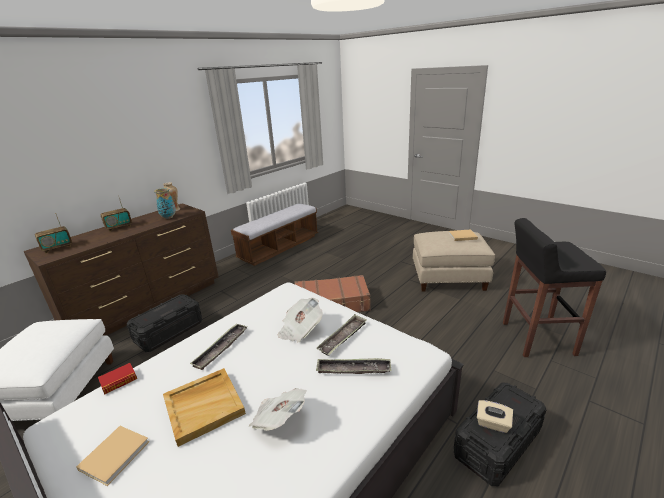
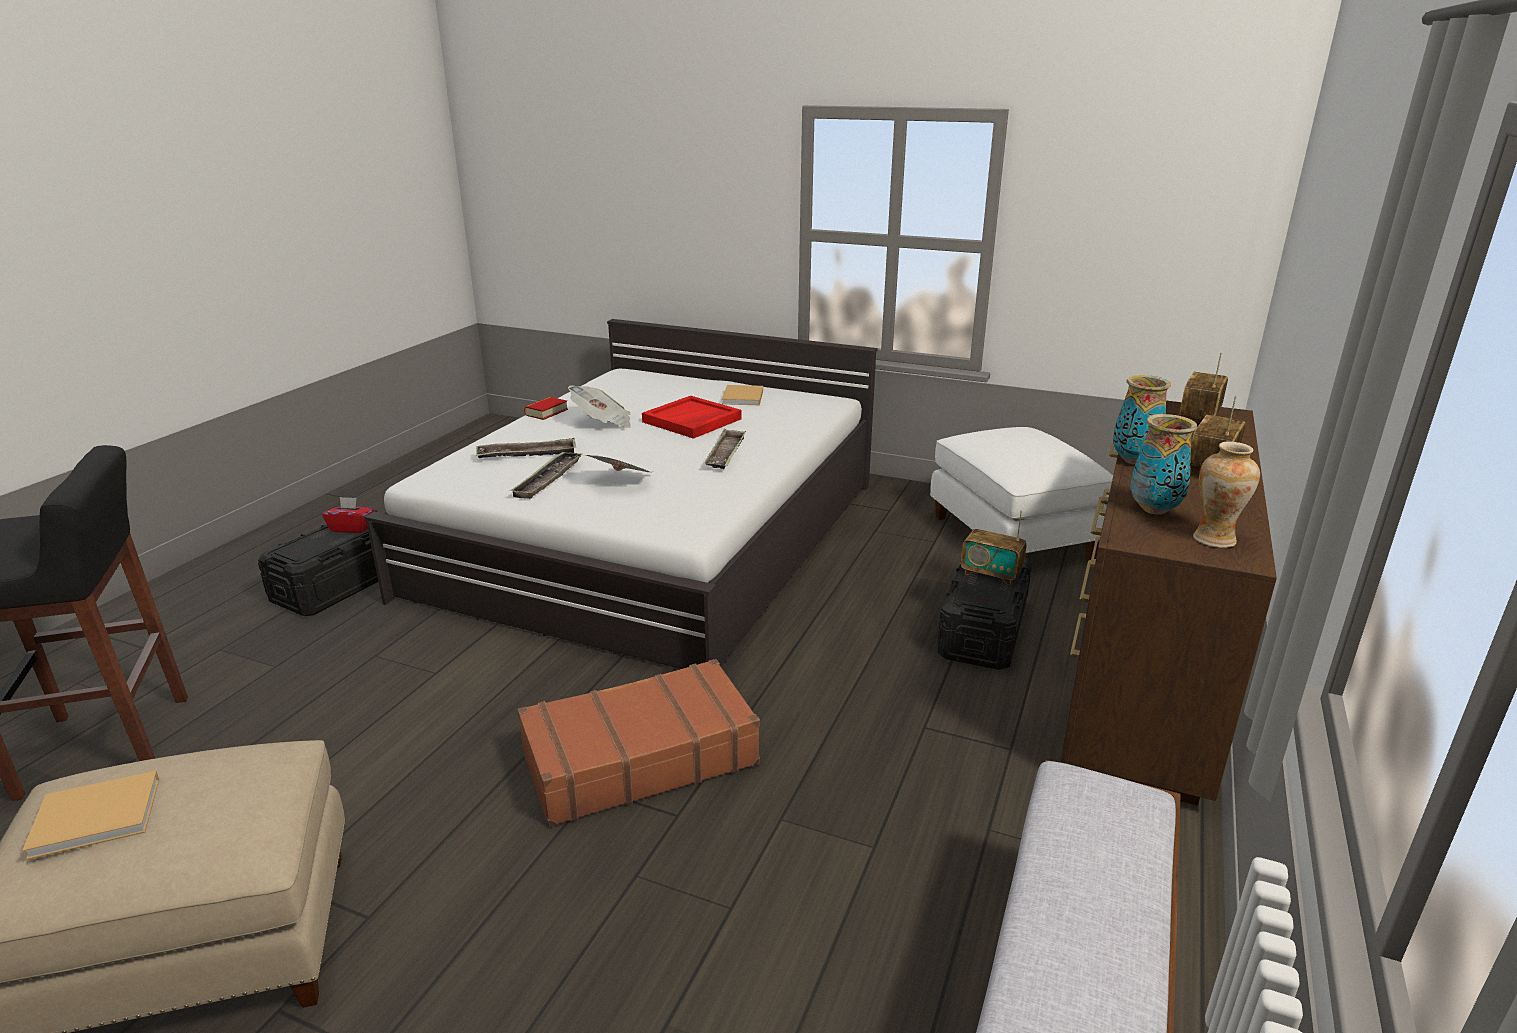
camera: 160 degrees right, 0 degrees up
book [98,363,137,394] -> book moved to [524,397,568,420]
beige tray [163,368,246,447] -> red tray [642,396,741,439]
beige tissue box [477,400,513,433] -> red tissue box [322,497,374,533]
none -> radio [961,510,1027,585]
none -> vase [1113,375,1171,465]

